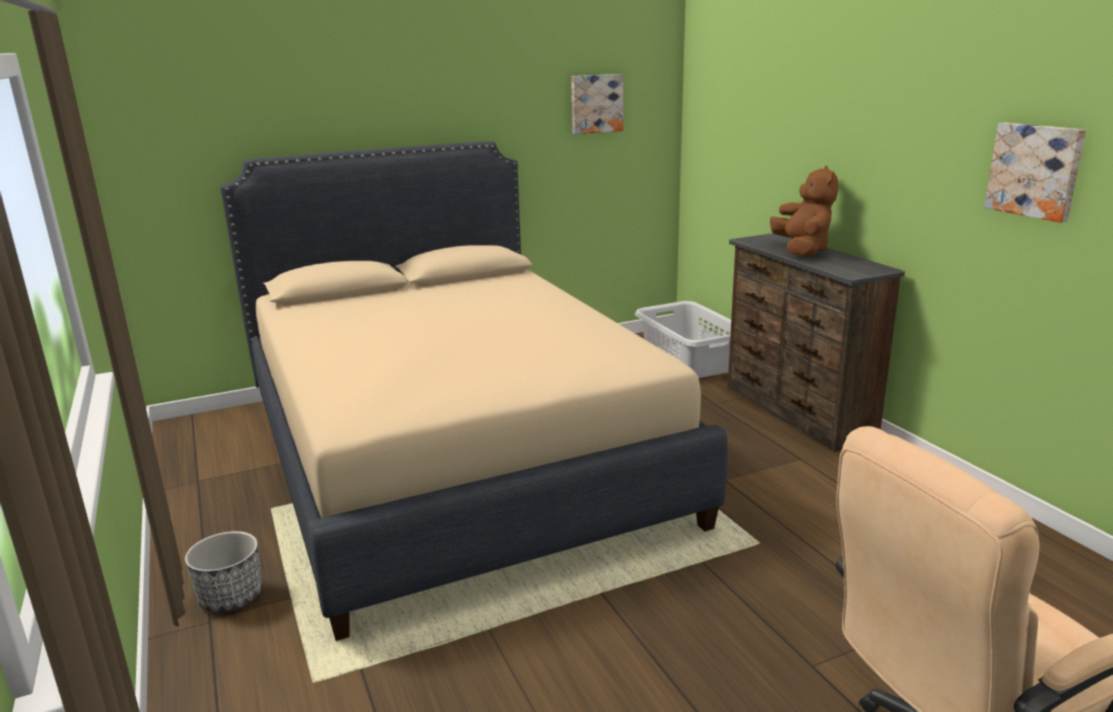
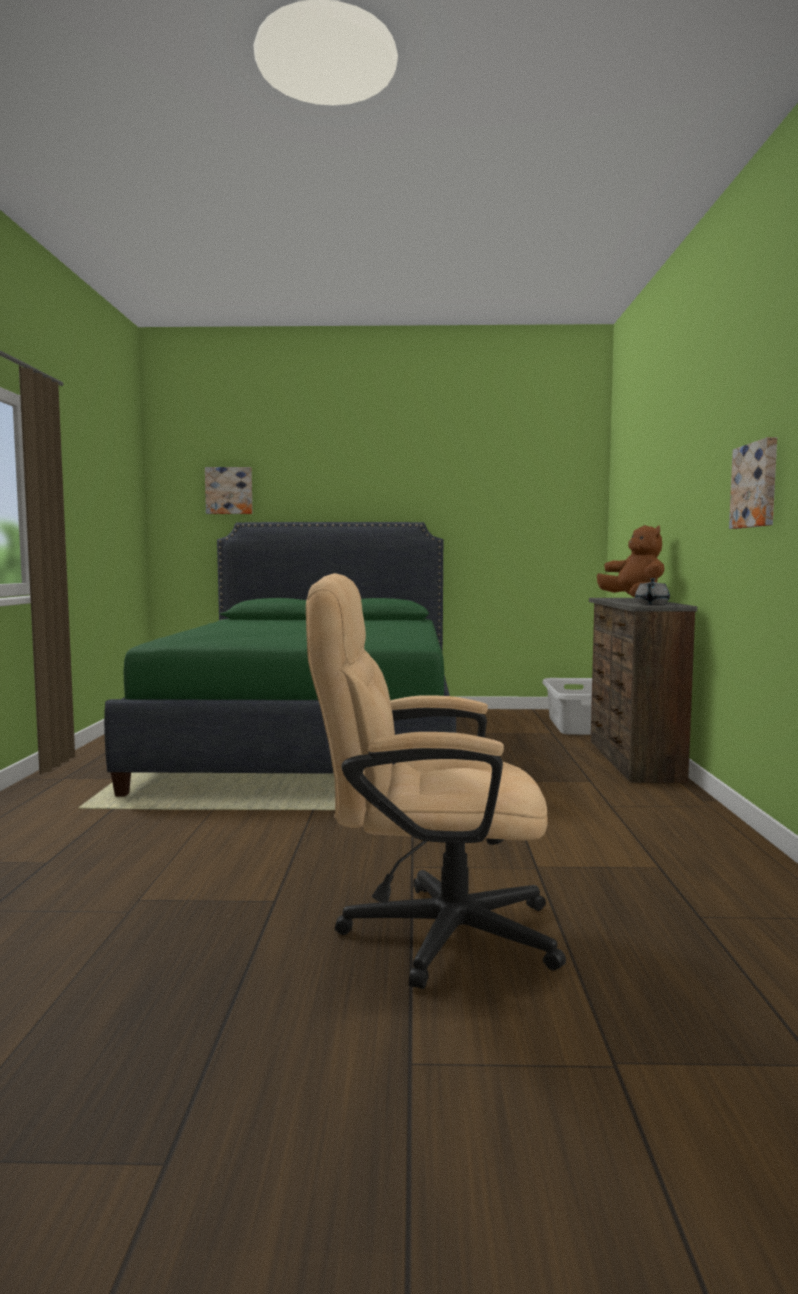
camera: 25 degrees right, 15 degrees down
planter [185,531,262,612] -> none
beige bed [220,141,728,641] -> green bed [104,522,456,797]
picture [571,74,624,134] -> picture moved to [205,467,253,514]
brown plush toy [770,166,838,257] -> brown plush toy turned 45 degrees counterclockwise [597,525,665,597]
none -> grey teapot [635,578,670,604]

